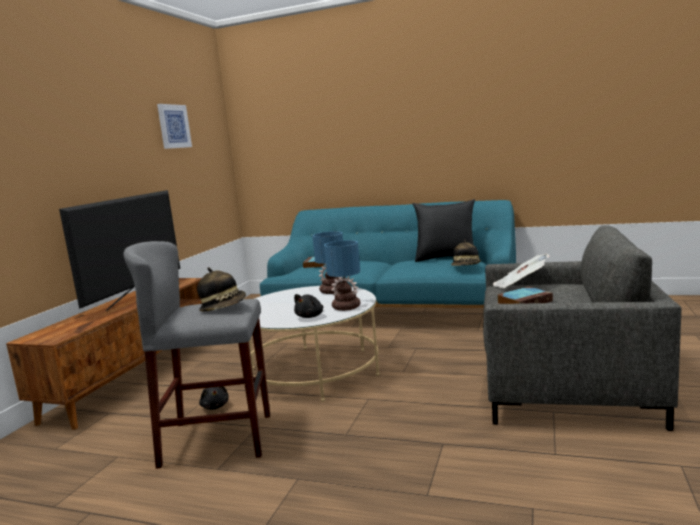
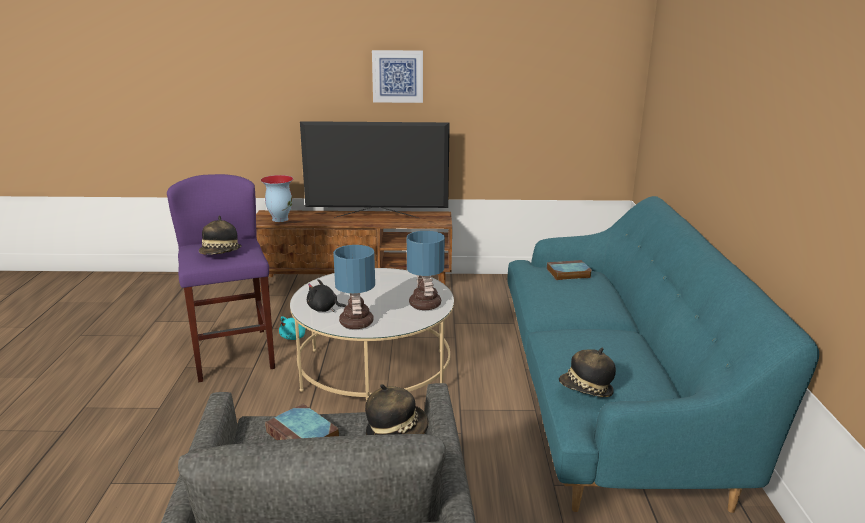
camera: 70 degrees right, 10 degrees up
grey stool [124,241,270,469] -> purple stool [167,174,275,382]
picture [157,104,192,149] -> picture moved to [372,50,423,103]
black plush toy [199,386,229,410] -> turquoise plush toy [279,316,306,340]
black pillow [413,199,475,262] -> none
newspaper [492,254,550,289] -> hat [365,384,429,435]
none -> vase [261,175,293,222]

